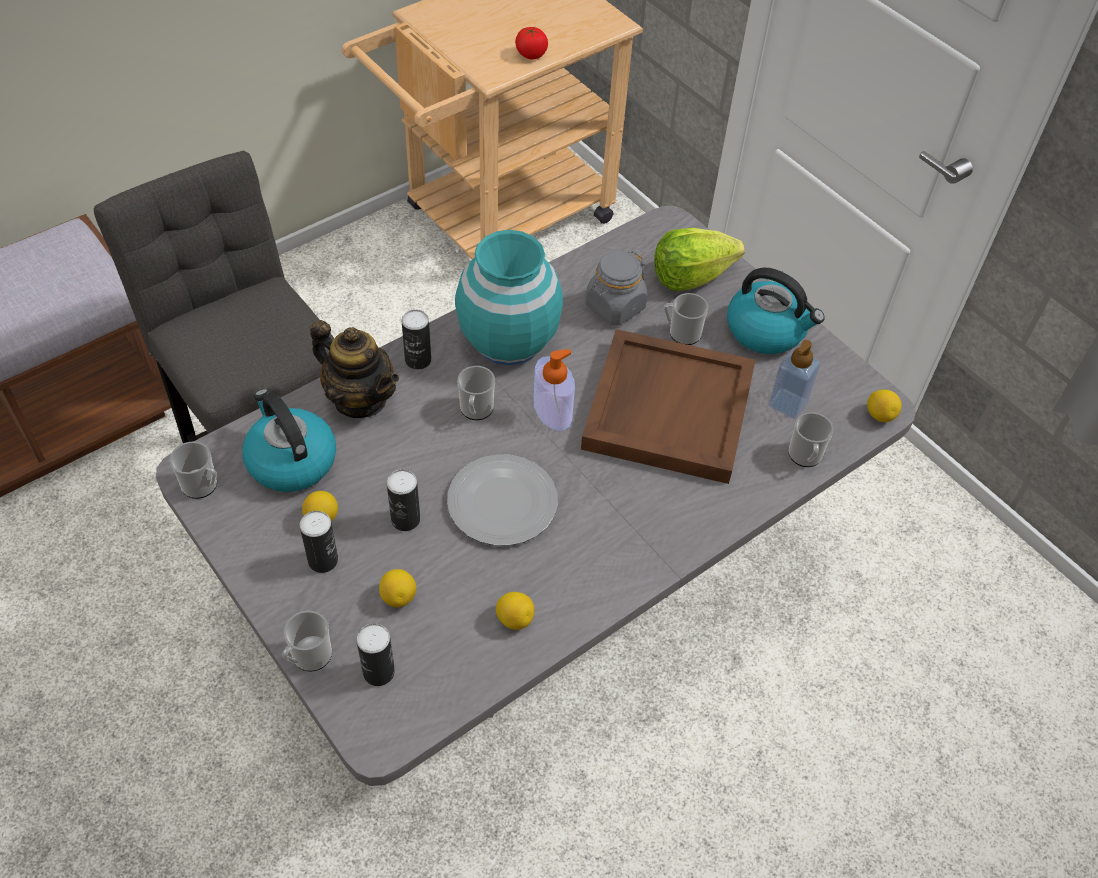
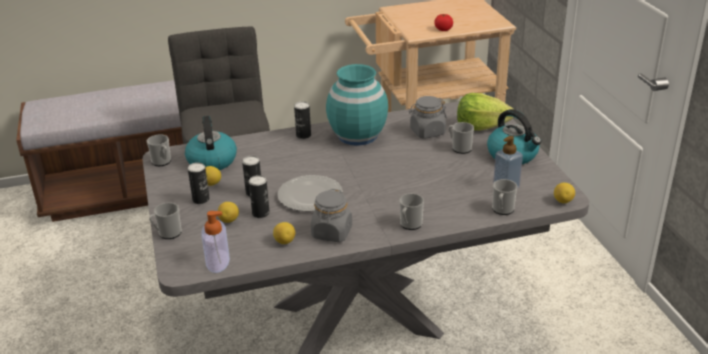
camera: 25 degrees right, 20 degrees down
teapot [310,320,399,418] -> none
can [356,624,395,686] -> can moved to [249,175,270,218]
mug [457,366,495,420] -> mug moved to [399,193,424,230]
soap dispenser [534,349,575,431] -> soap dispenser moved to [201,211,230,273]
brown tray [581,329,755,484] -> none
none -> grey jar [311,189,352,242]

